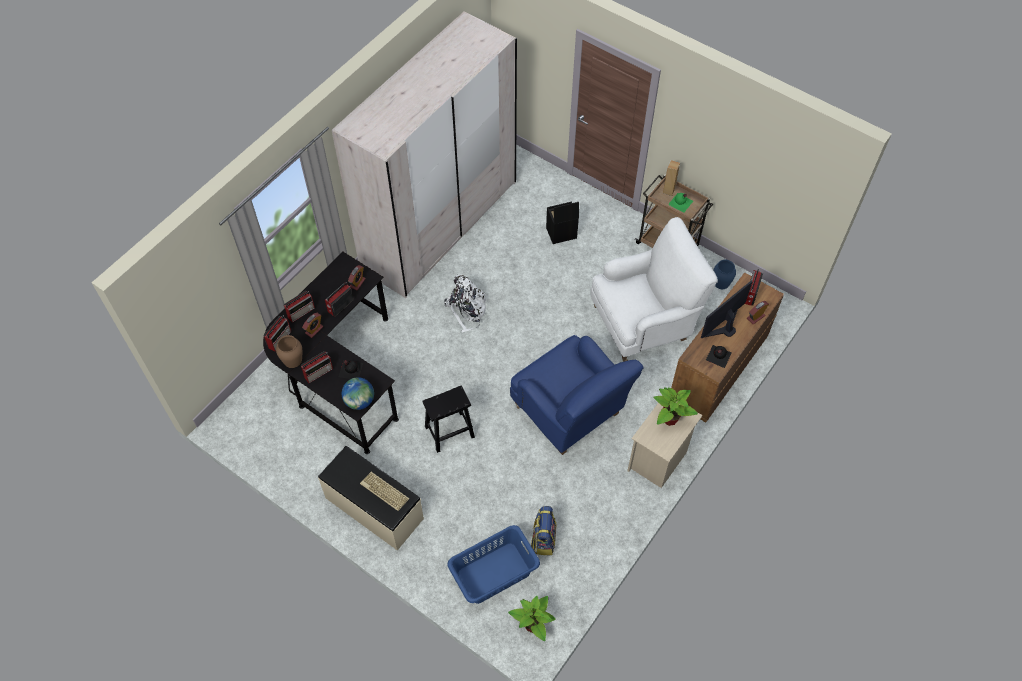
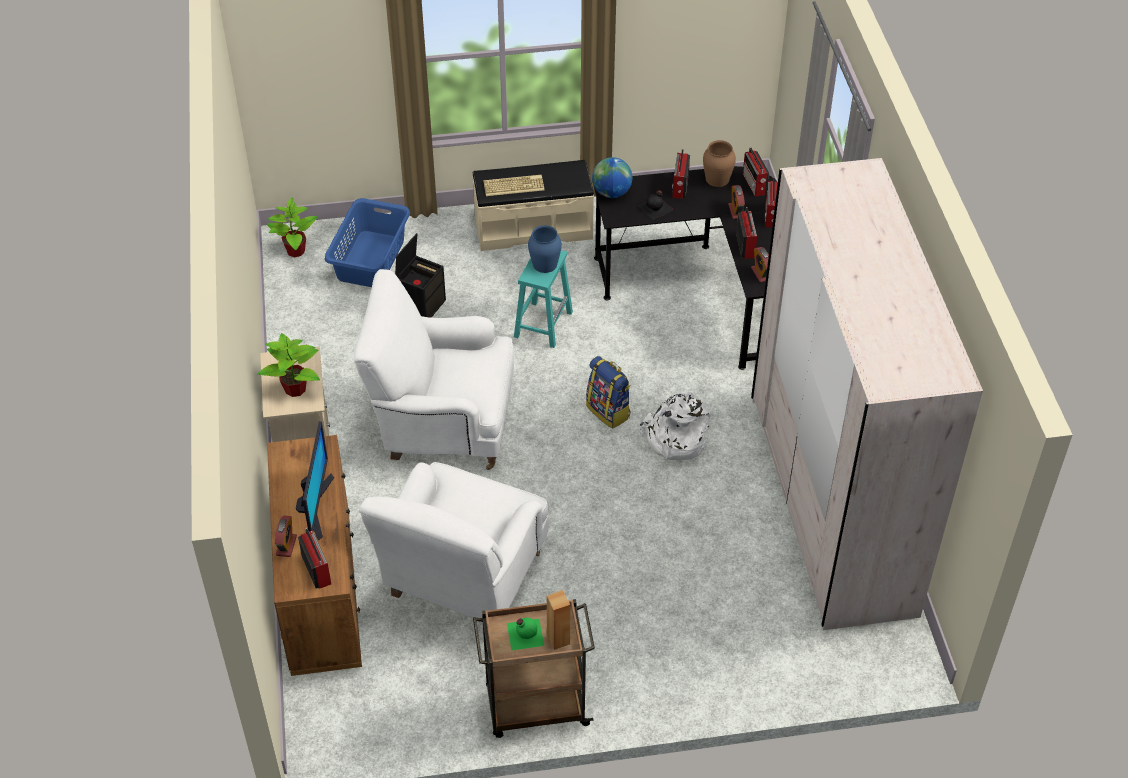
camera: 135 degrees right, 10 degrees down
black stool [422,386,475,453] -> turquoise stool [514,250,573,348]
blue armchair [510,335,644,455] -> white armchair [354,269,514,470]
backpack [531,506,557,555] -> backpack moved to [586,356,630,429]
black storage box [546,202,579,244] -> black storage box moved to [395,233,446,318]
black bottle [706,345,732,368] -> none
blue vase [713,260,736,289] -> blue vase moved to [528,225,562,273]

